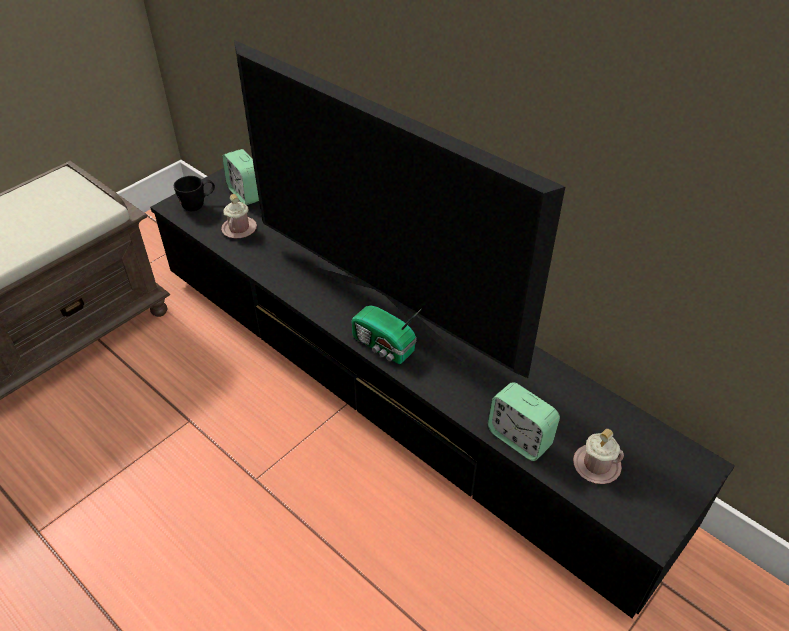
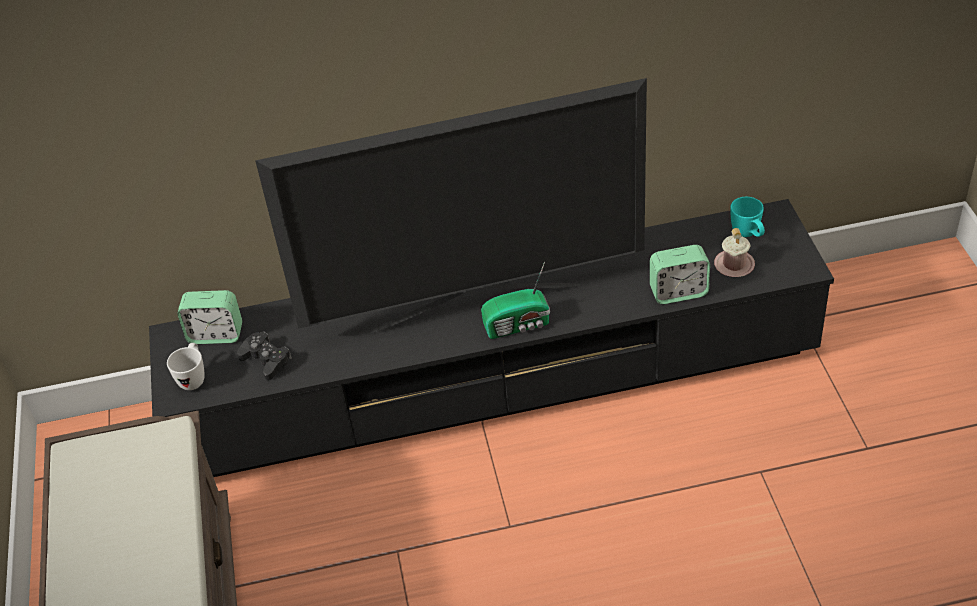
camera: 50 degrees left, 0 degrees up
black mug [174,176,215,211] -> white mug [167,343,205,390]
pink mug [221,194,257,238] -> black game controller [237,332,292,381]
none -> turquoise mug [730,197,765,237]

